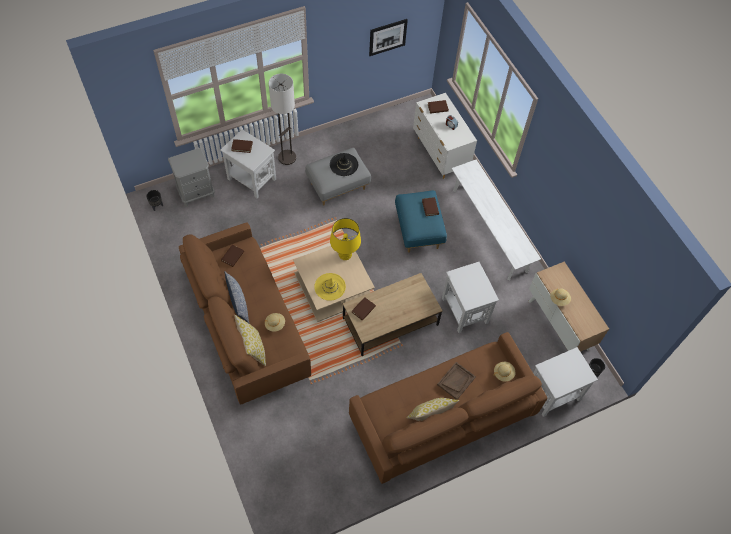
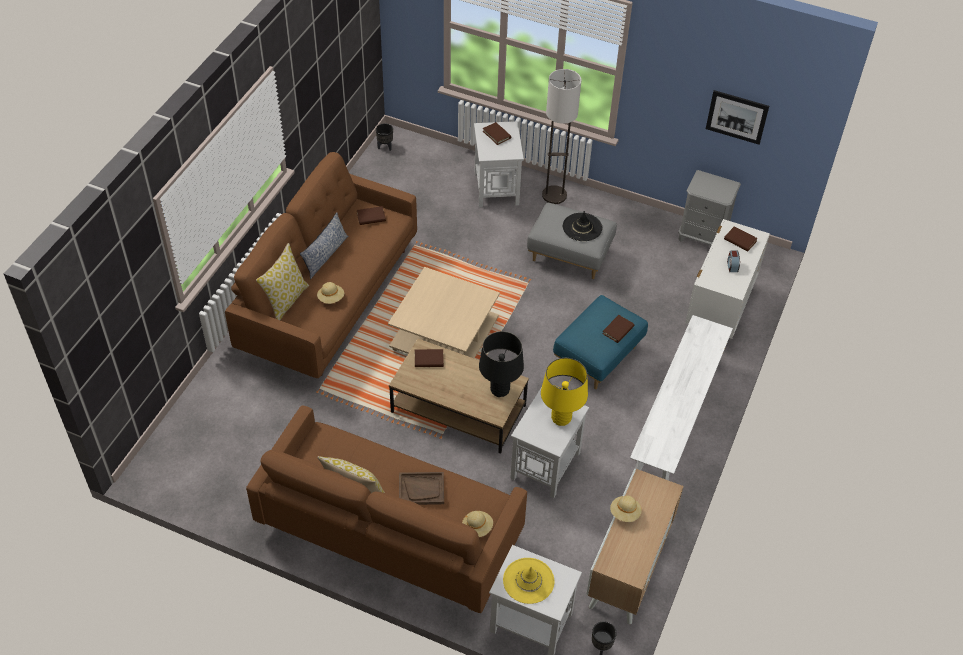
camera: 50 degrees right, 10 degrees down
grey nightstand [168,148,215,206] -> grey nightstand moved to [678,170,741,245]
yellow hat [314,273,346,301] -> yellow hat moved to [503,558,554,604]
yellow table lamp [330,218,361,260] -> yellow table lamp moved to [541,358,588,426]
none -> black table lamp [479,331,524,397]

